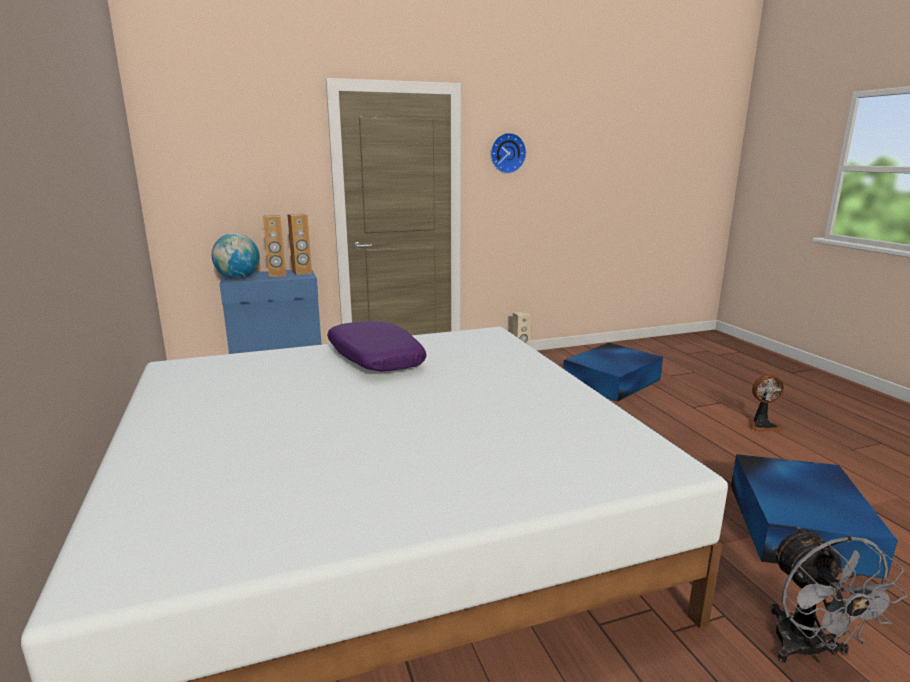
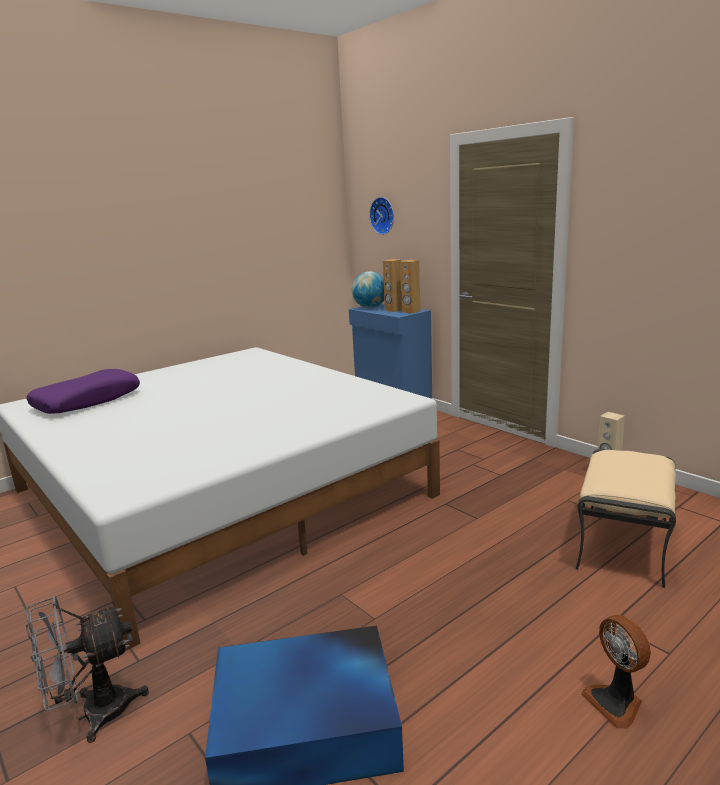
camera: 70 degrees right, 0 degrees up
purple pillow [327,321,426,371] -> purple pillow moved to [27,369,140,414]
wall clock [490,133,526,174] -> wall clock moved to [369,197,394,235]
blue storage box [563,343,663,402] -> beige ottoman [575,449,676,588]

